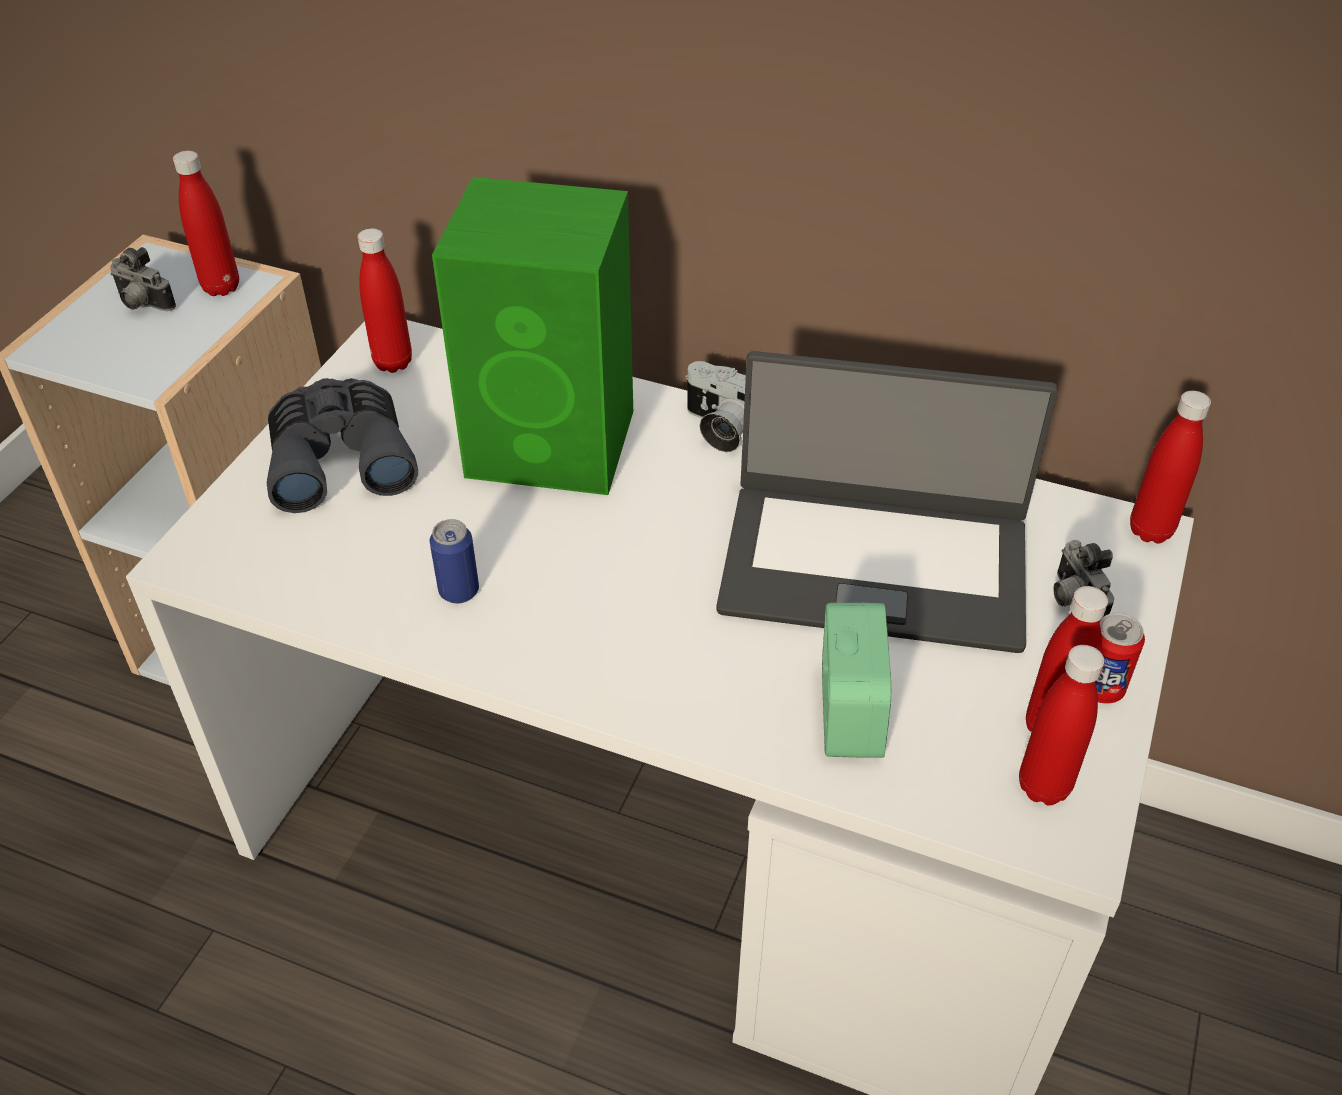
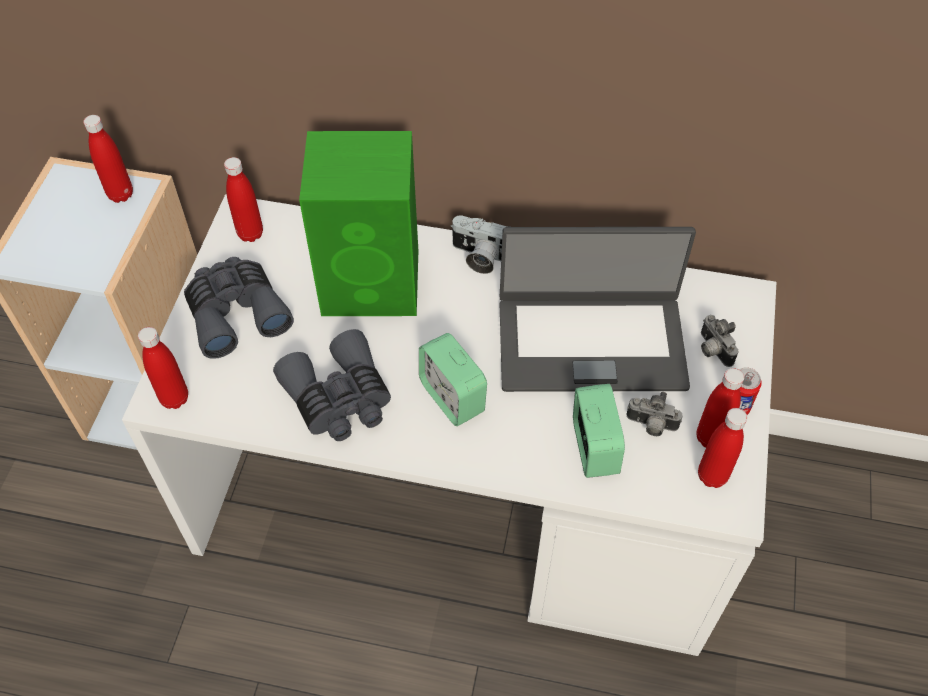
camera: 10 degrees left, 10 degrees up
camera [110,247,176,311] -> camera moved to [627,392,682,436]
can [430,519,479,604] -> grey binoculars [273,329,391,441]
red bottle [1130,391,1211,544] -> red bottle moved to [138,327,188,409]
none -> alarm clock [419,333,487,426]

